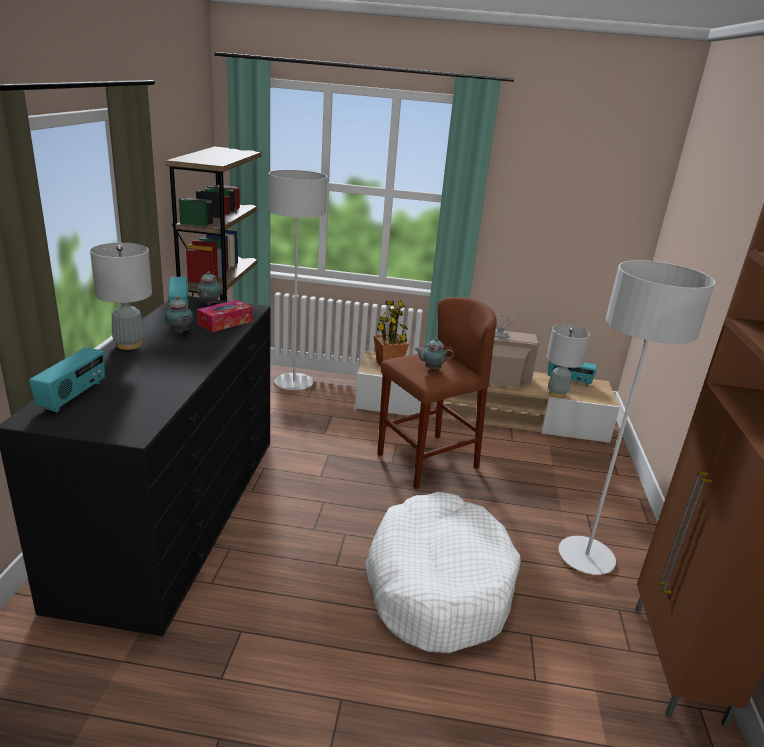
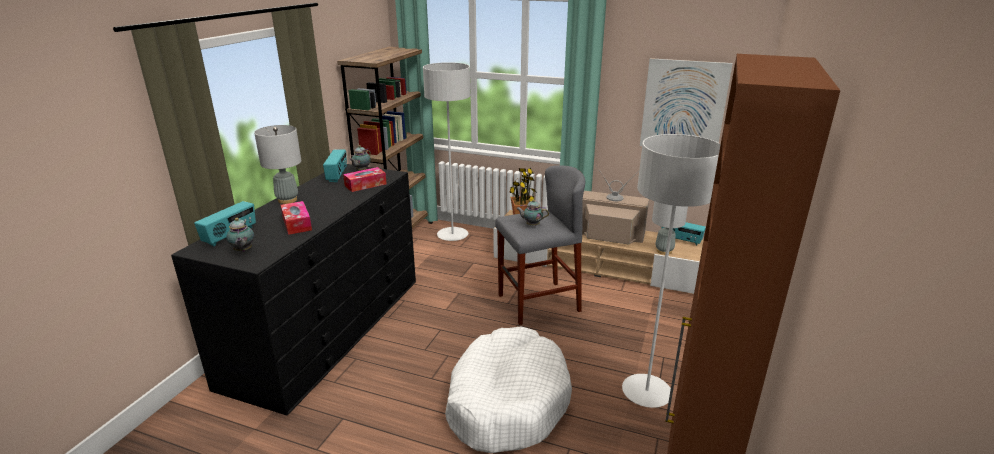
camera: 15 degrees right, 0 degrees up
teapot [165,296,193,333] -> teapot moved to [226,218,254,252]
brown stool [377,297,497,489] -> grey stool [495,165,585,325]
none -> tissue box [281,201,312,235]
none -> picture [640,58,733,146]

